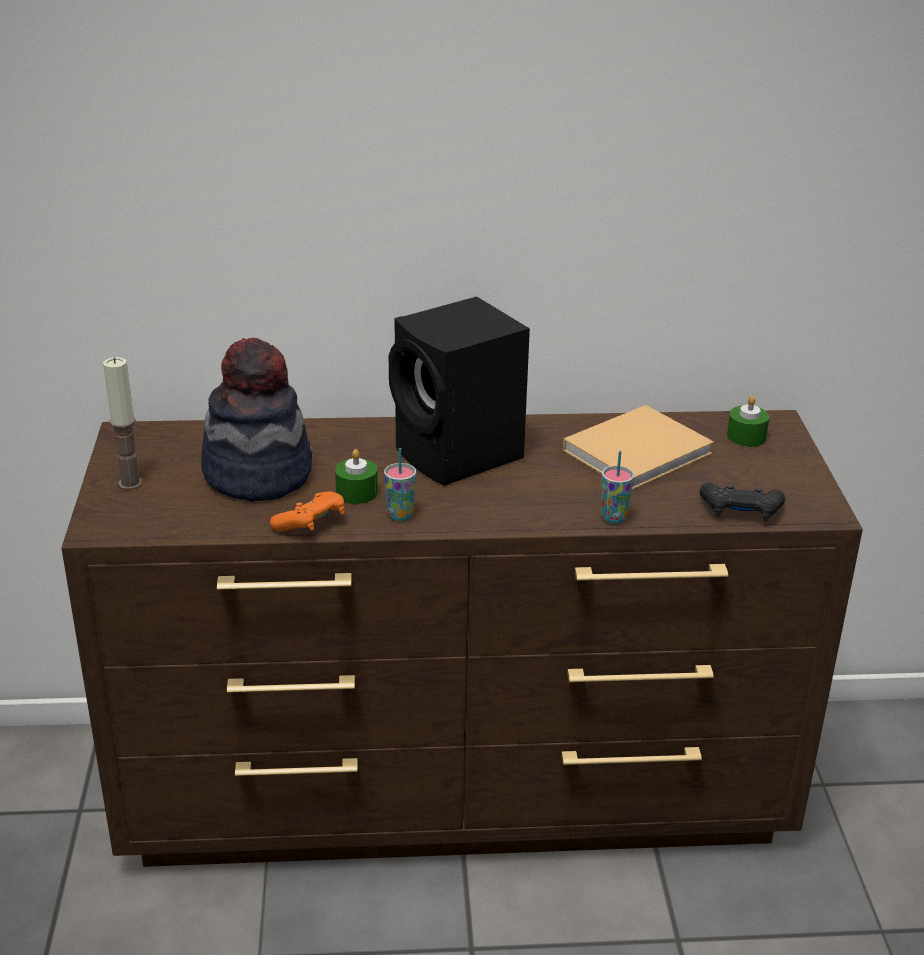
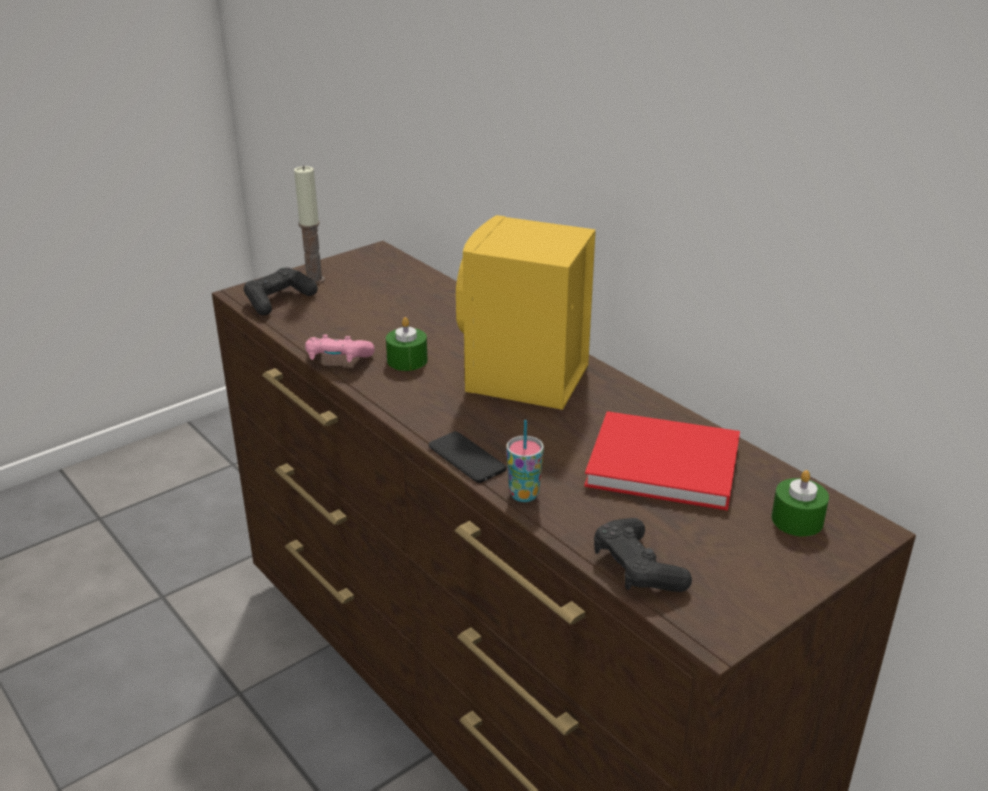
camera: 55 degrees right, 0 degrees up
hat [201,338,312,502] -> none
orange game controller [270,492,344,531] -> pink game controller [305,335,375,362]
cup [384,448,416,521] -> none
black speaker [389,296,530,486] -> yellow speaker [456,215,596,410]
beige book [563,405,714,490] -> red book [584,411,740,510]
none -> black game controller [244,268,318,316]
none -> phone [429,431,506,483]

